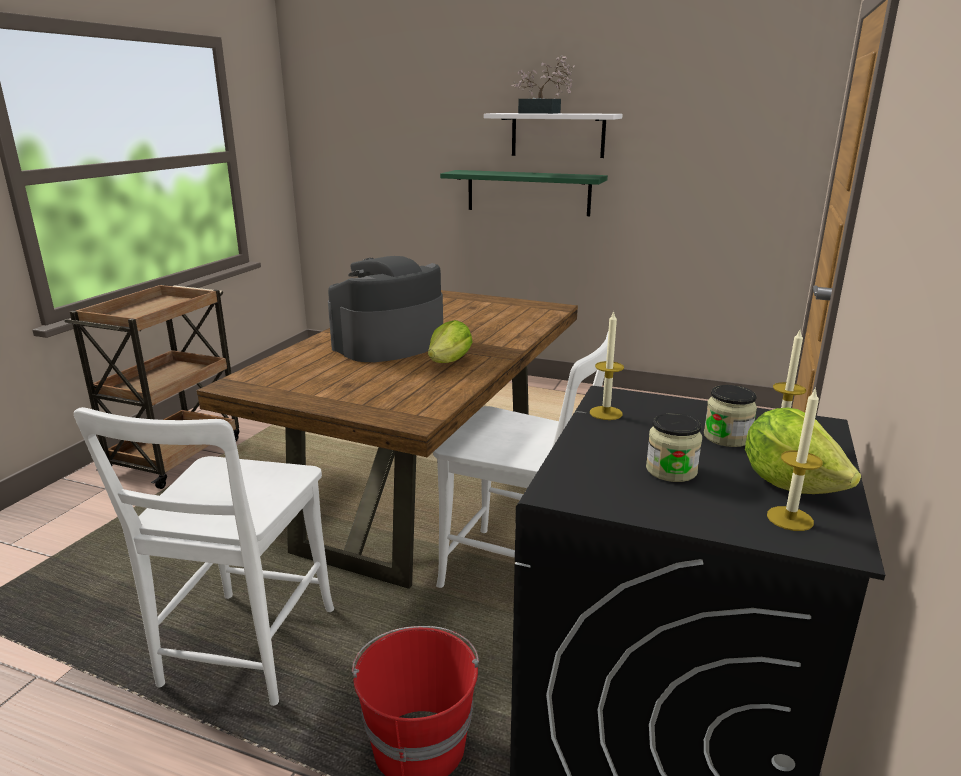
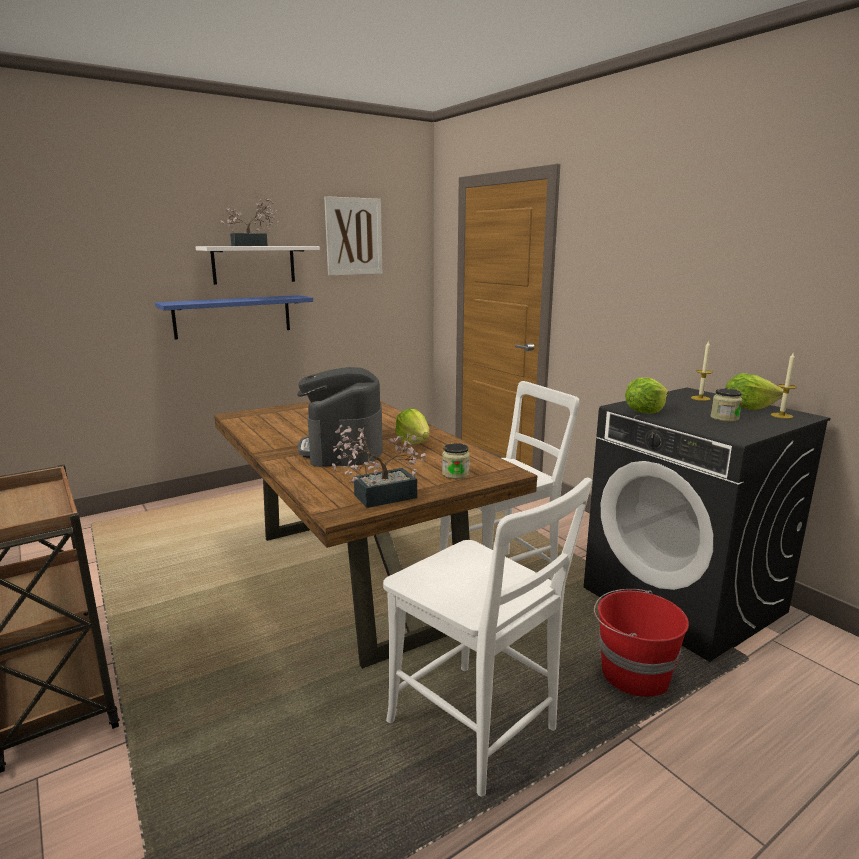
camera: 55 degrees left, 5 degrees down
green shelf [440,170,608,216] -> blue shelf [155,295,313,340]
candle [590,310,624,420] -> lettuce [625,378,668,413]
jar [704,385,757,447] -> jar moved to [442,443,470,479]
none -> picture [324,196,382,276]
none -> potted plant [332,424,426,508]

